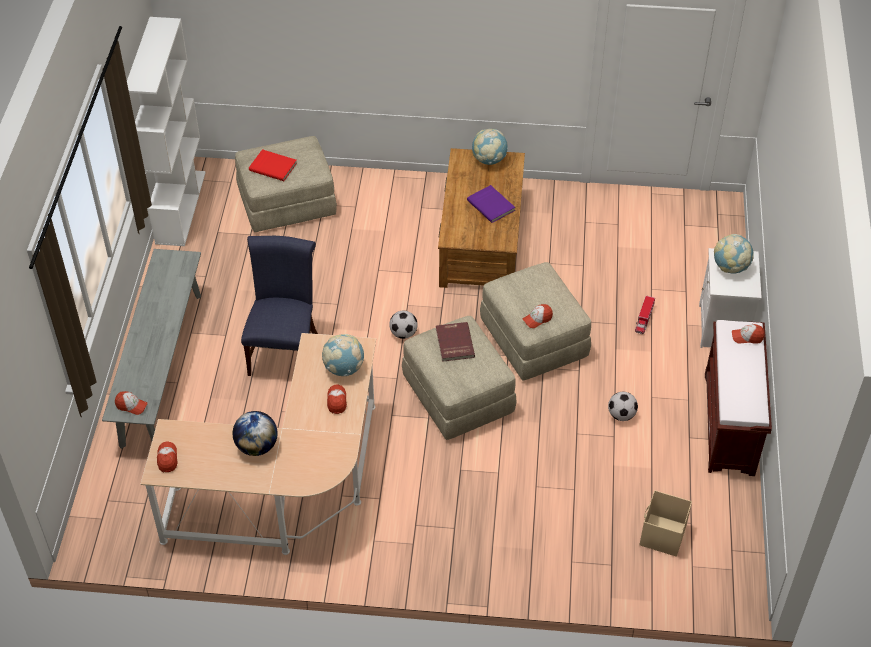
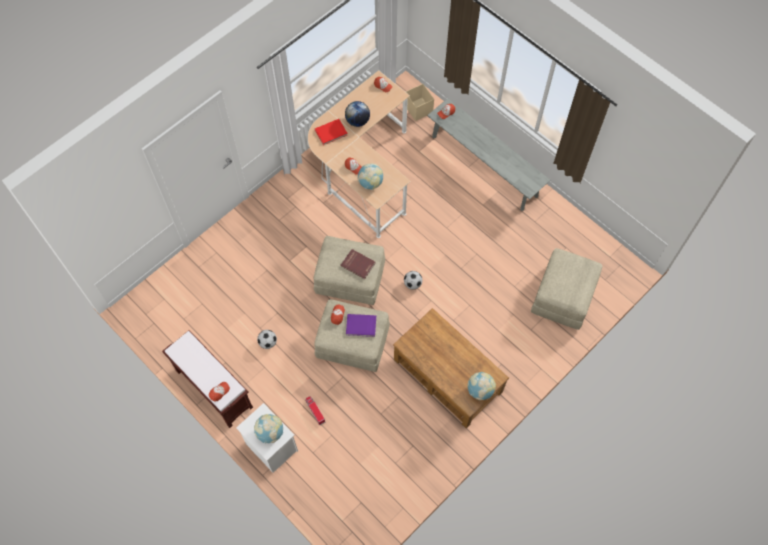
camera: 130 degrees right, 15 degrees up
white bookcase [127,17,206,246] -> none
blue chair [241,236,318,376] -> none
red book [249,149,297,181] -> red book moved to [315,119,348,145]
purple book [467,185,515,223] -> purple book moved to [346,314,376,337]
beige storage box [640,490,692,557] -> beige storage box moved to [406,84,434,121]

